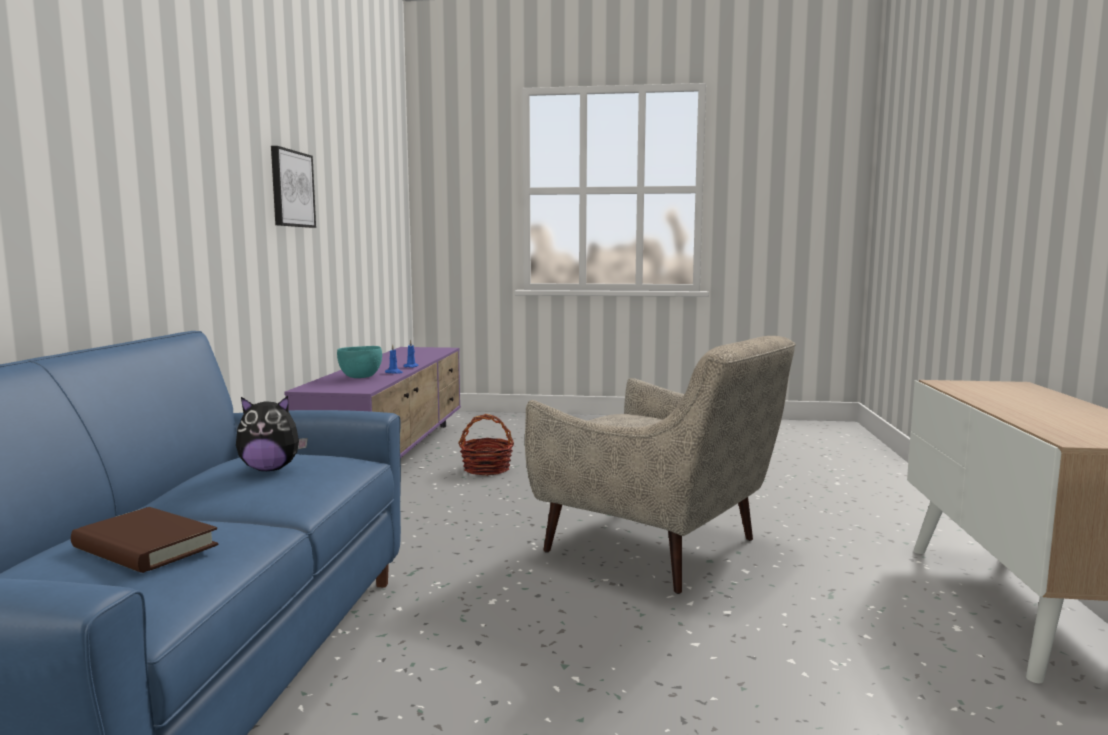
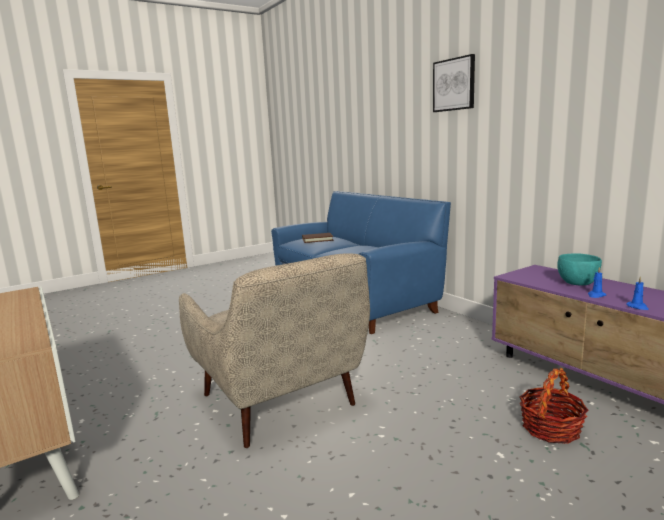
camera: 140 degrees right, 5 degrees up
plush toy [236,396,308,471] -> none
picture [271,146,316,228] -> picture moved to [433,54,475,112]
beige armchair [525,336,796,594] -> beige armchair turned 120 degrees counterclockwise [179,253,370,448]

